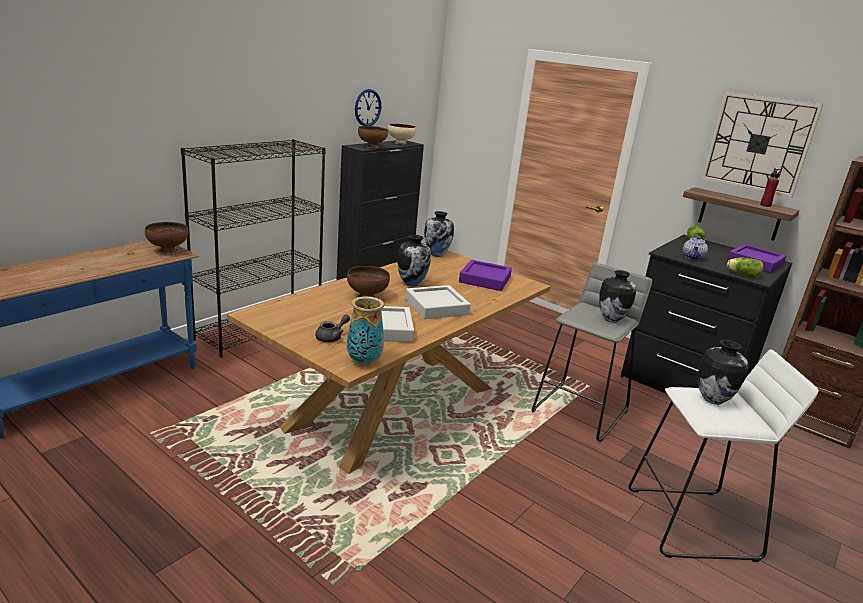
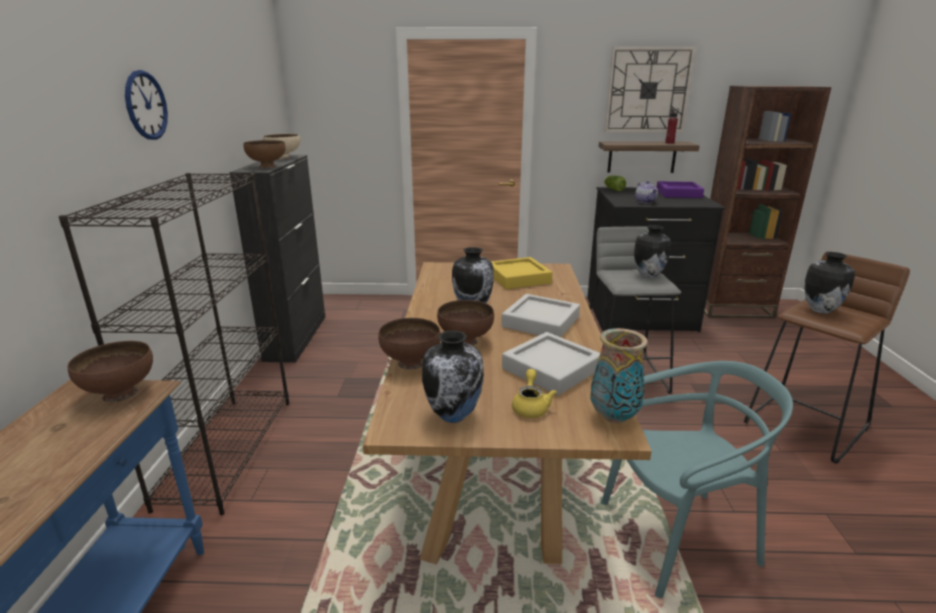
camera: 35 degrees left, 0 degrees up
grey teapot [315,314,350,342] -> yellow teapot [512,369,557,418]
wall clock [355,89,381,126] -> wall clock moved to [125,70,168,140]
vase [424,211,454,256] -> vase moved to [422,330,484,423]
purple tray [459,260,512,291] -> yellow tray [491,257,552,289]
white stool [628,349,819,562] -> brown stool [744,251,910,464]
lettuce [727,257,764,278] -> none
none -> brown bowl [378,318,440,370]
none -> turquoise chair [601,361,793,598]

